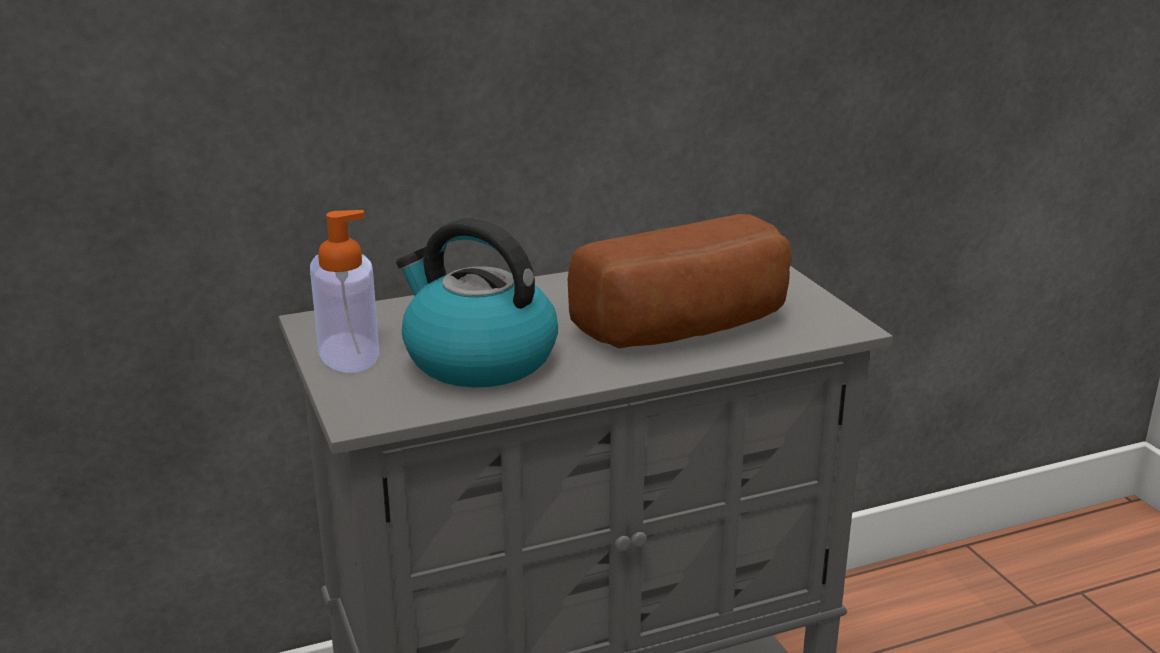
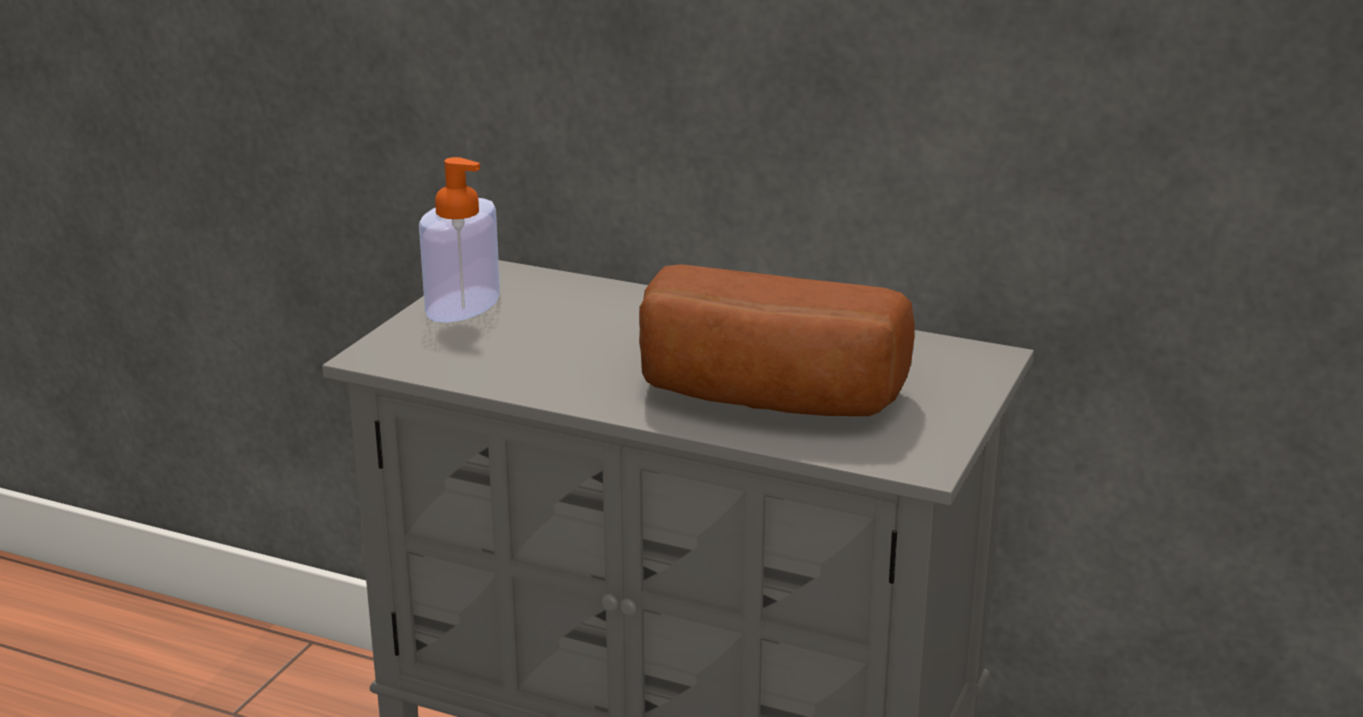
camera: 45 degrees right, 0 degrees up
kettle [396,218,558,387] -> none

